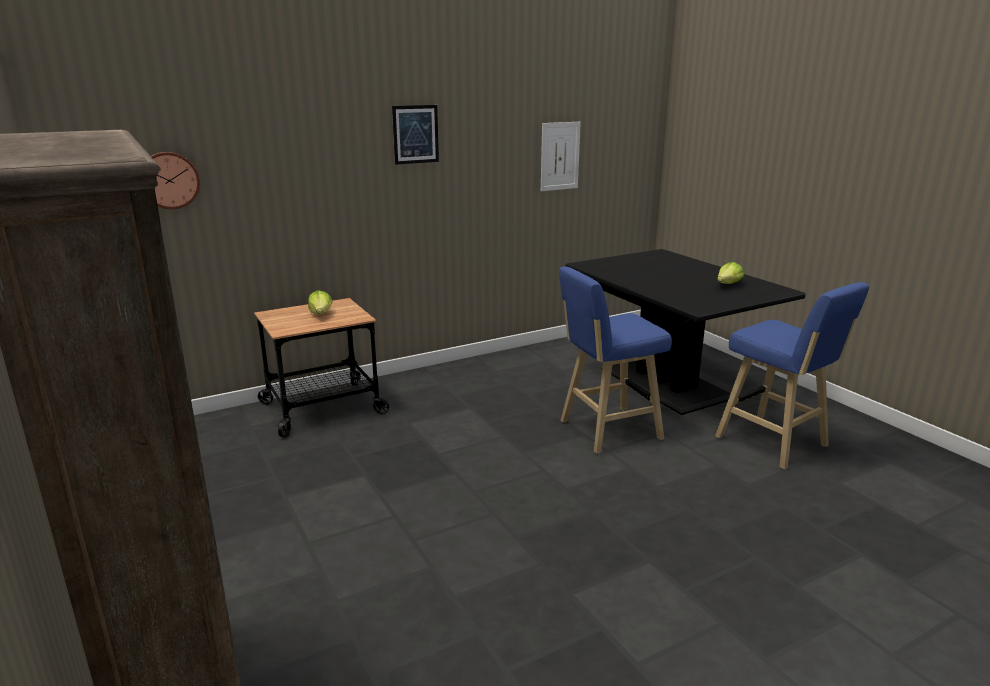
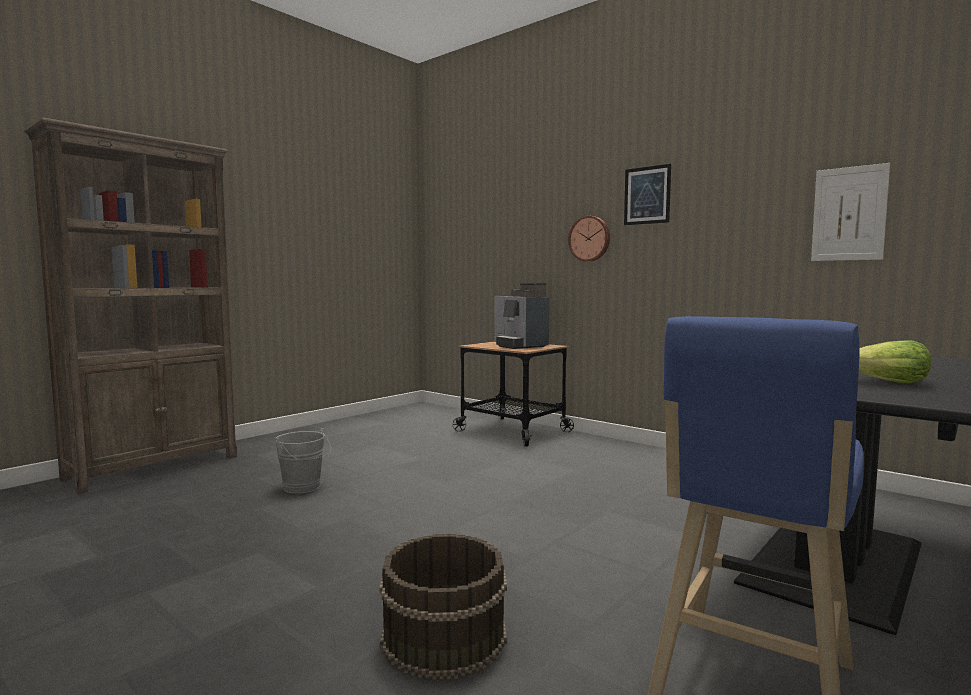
camera: 70 degrees right, 15 degrees down
wall clock [151,152,200,209] -> wall clock moved to [568,216,610,262]
lettuce [308,290,333,314] -> coffee machine [494,283,549,349]
blue stool [559,266,672,454] -> none
none -> grey bucket [274,427,331,494]
none -> brown bucket [379,534,507,680]

